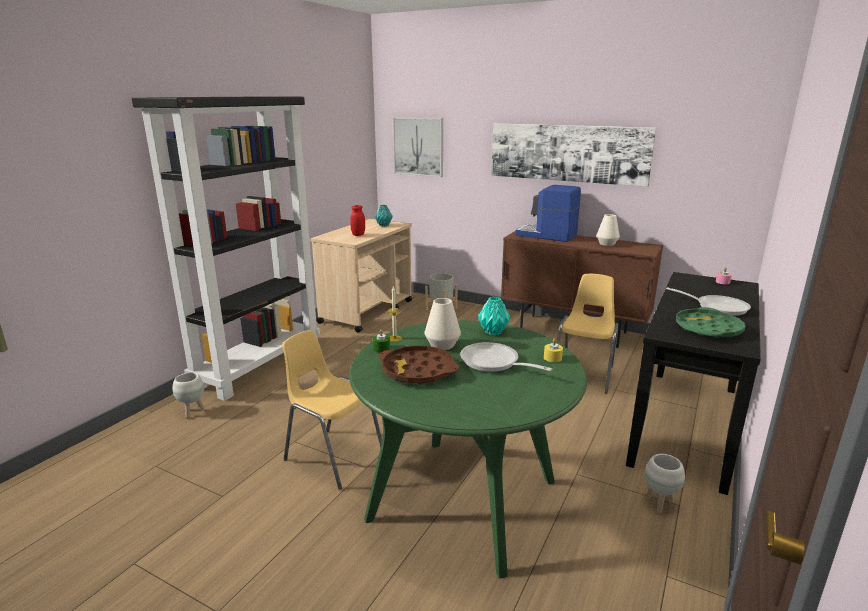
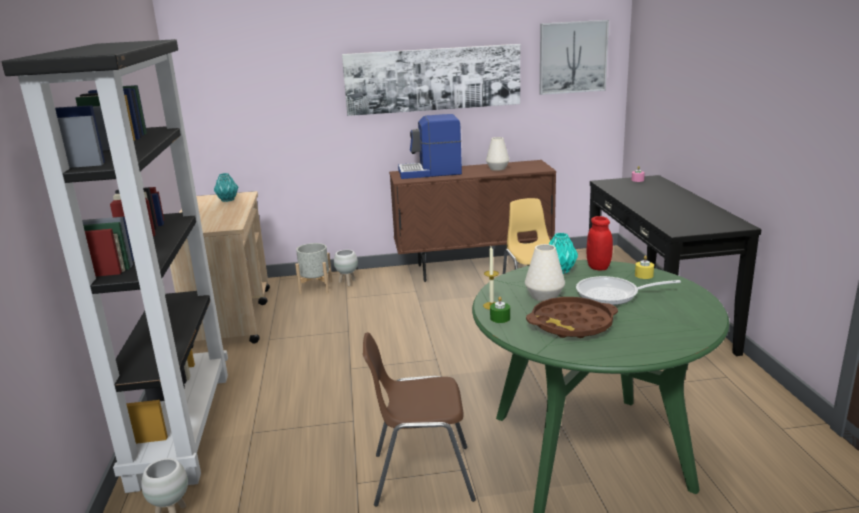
camera: 35 degrees left, 0 degrees up
yellow chair [282,330,382,490] -> brown chair [363,332,476,507]
red jar [350,205,365,236] -> red jar moved to [587,216,613,270]
picture [393,117,443,177] -> picture moved to [540,20,609,95]
white planter [645,454,685,513] -> white planter moved to [334,250,358,286]
frying pan [666,287,751,316] -> none
green tray [676,307,745,338] -> none

